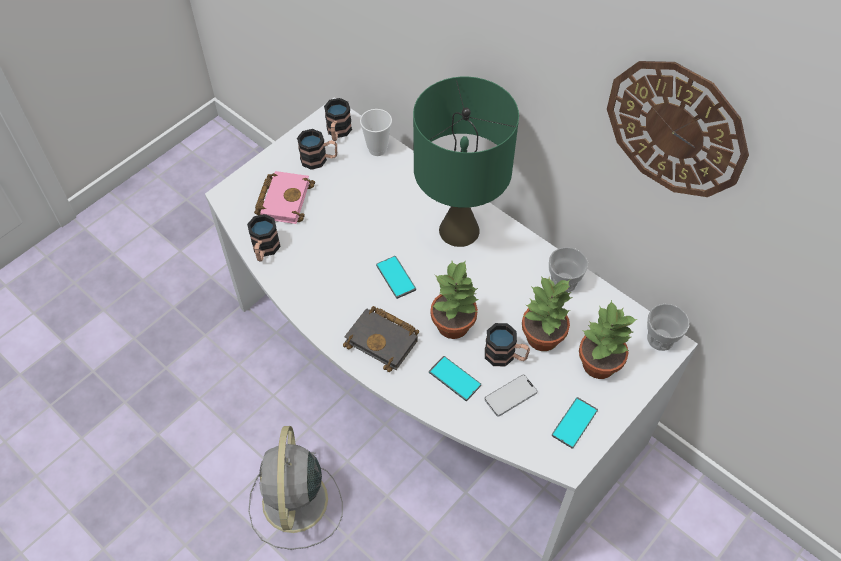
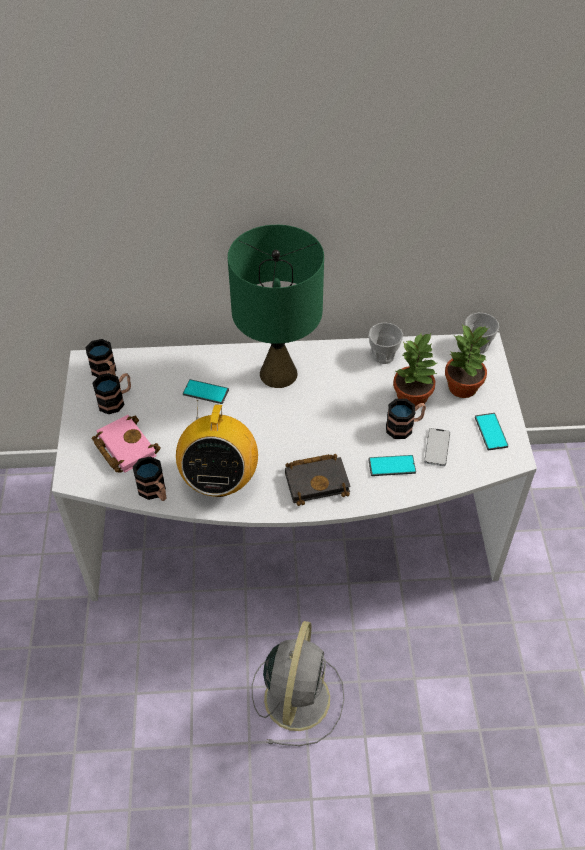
camera: 45 degrees left, 5 degrees down
grey fan [248,426,343,550] -> grey fan turned 120 degrees counterclockwise [252,621,345,746]
cup [360,109,392,156] -> none
phone [376,256,416,299] -> phone moved to [183,379,229,404]
potted plant [430,260,479,339] -> none
wall clock [607,61,749,197] -> none
none -> radio [176,400,258,497]

